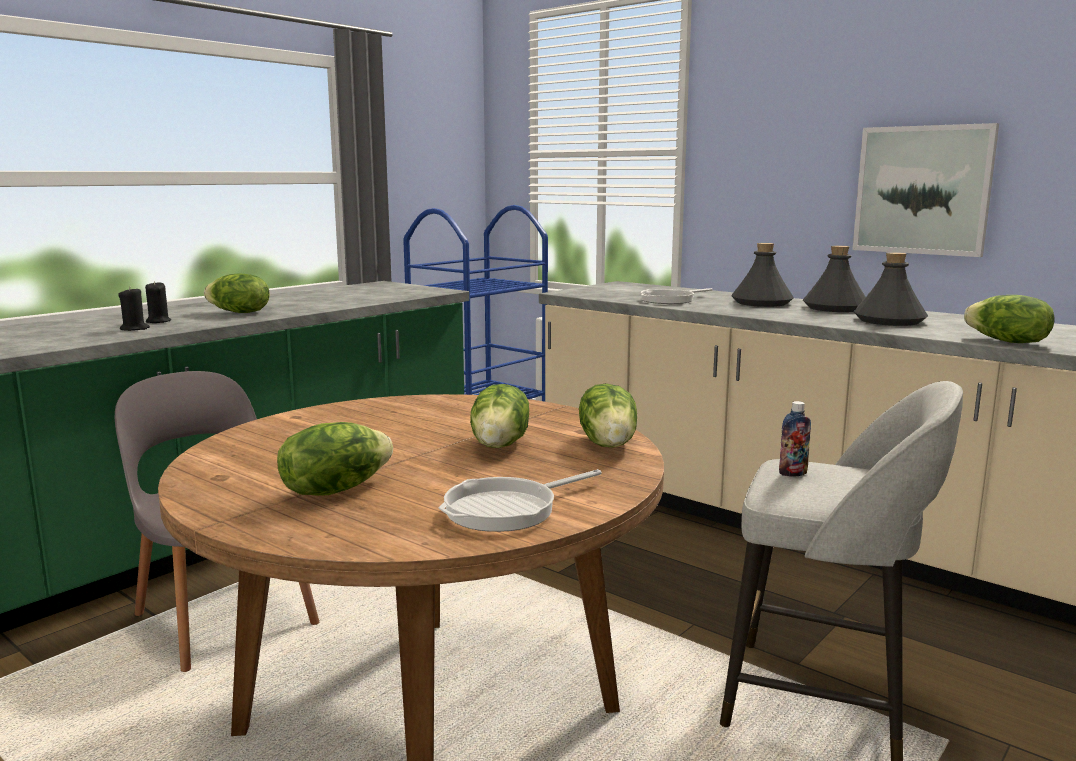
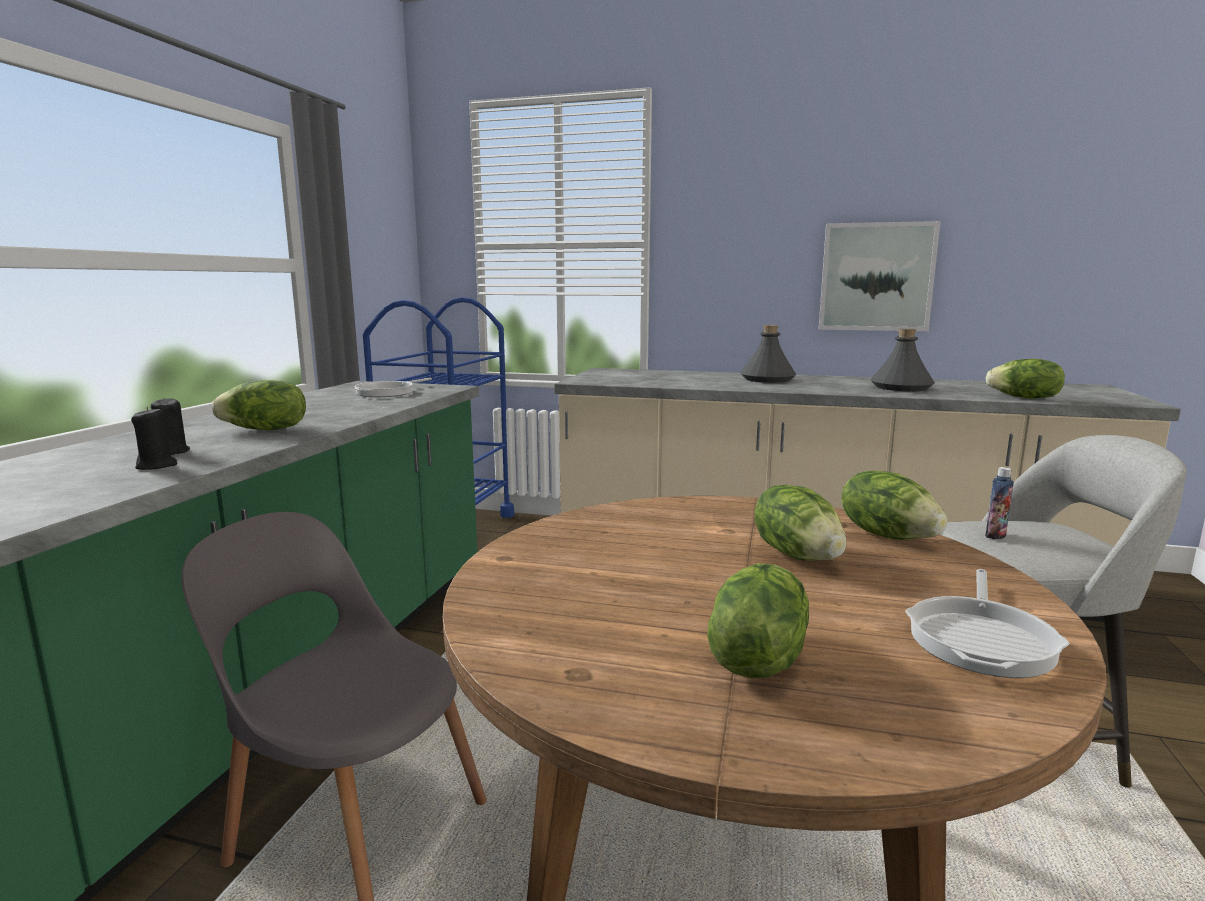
camera: 25 degrees left, 0 degrees up
frying pan [640,288,713,304] -> frying pan moved to [354,377,432,397]
grey bottle [803,246,866,312] -> none

